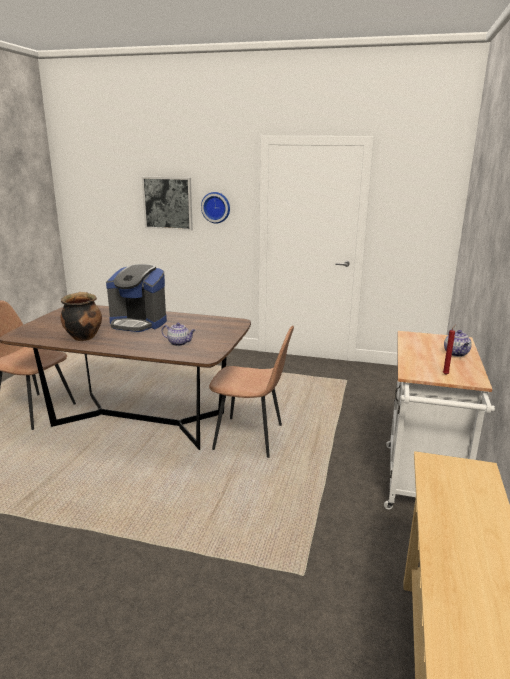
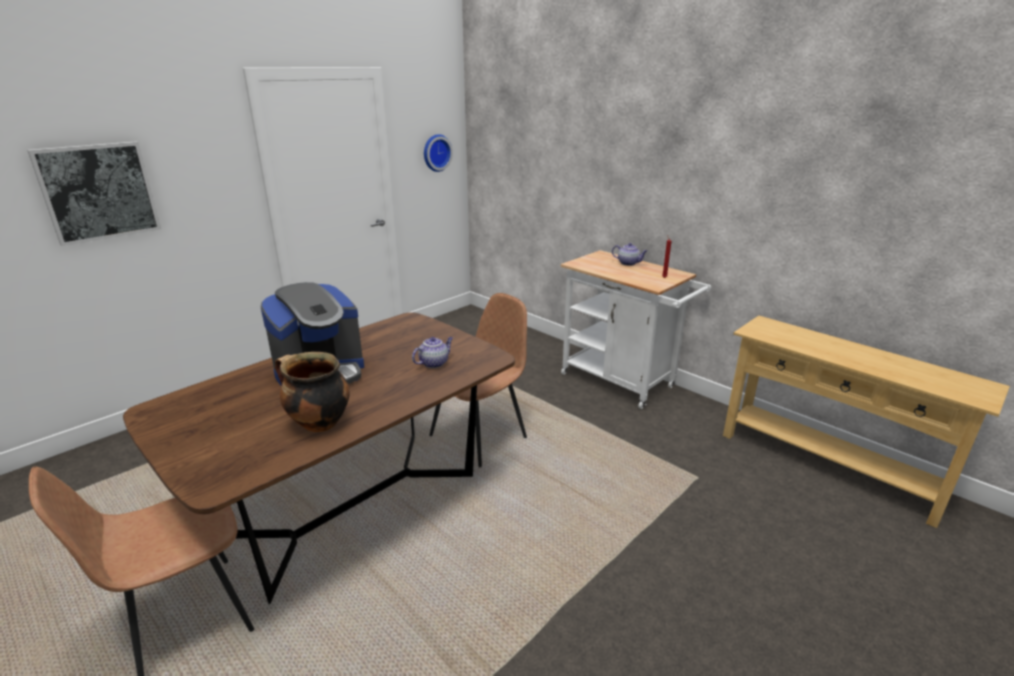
camera: 60 degrees left, 5 degrees up
wall clock [201,192,230,223] -> wall clock moved to [424,134,453,172]

